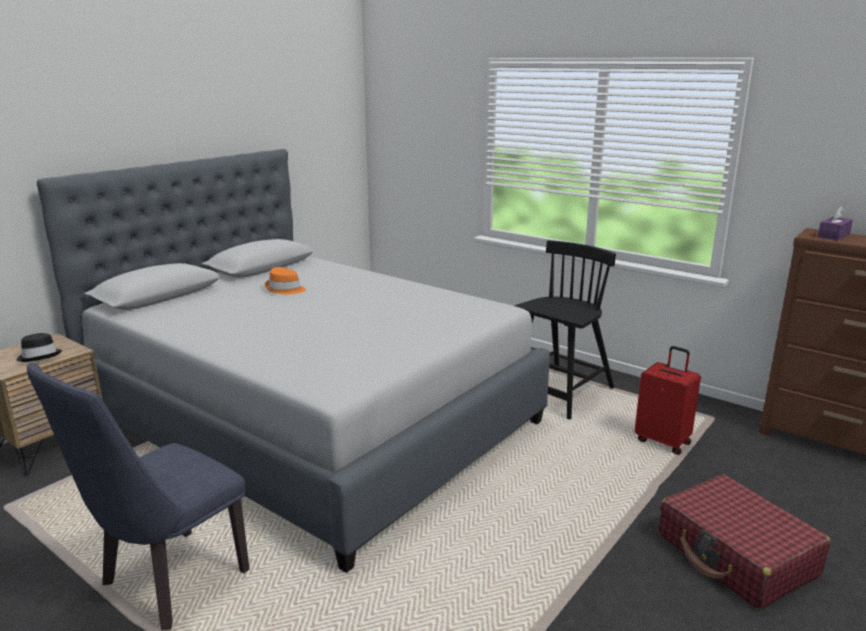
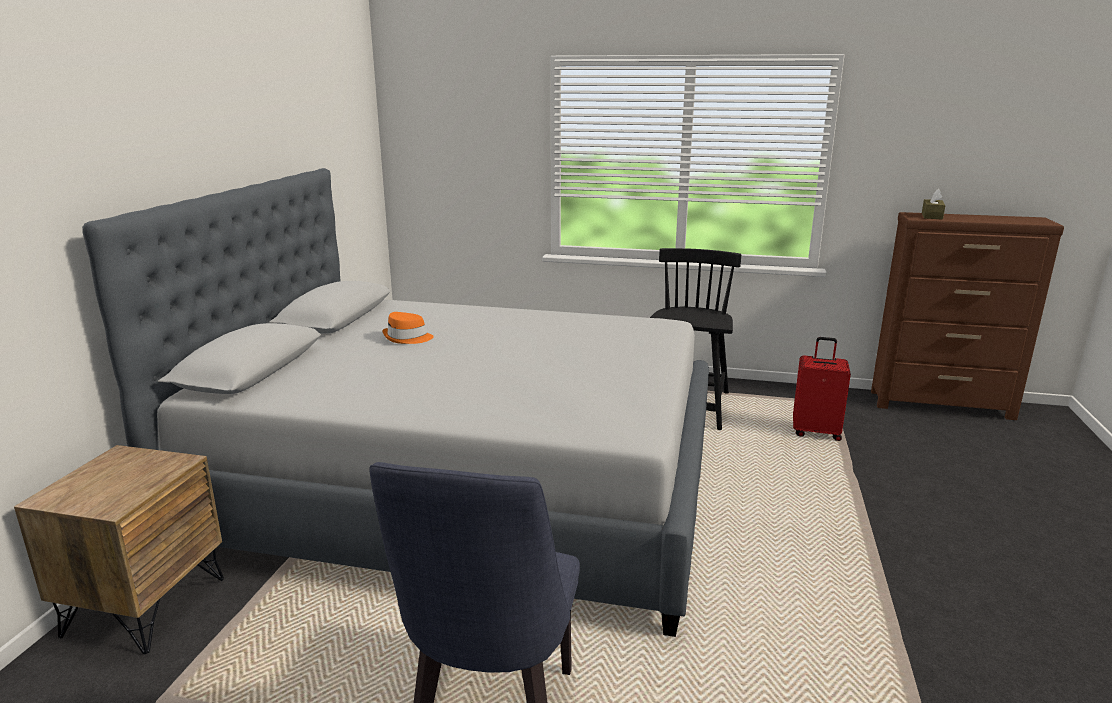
camera: 25 degrees left, 0 degrees up
black hat [16,333,62,362] -> none
red suitcase [659,474,831,610] -> none
purple tissue box [818,206,853,240] -> brown tissue box [922,188,946,220]

